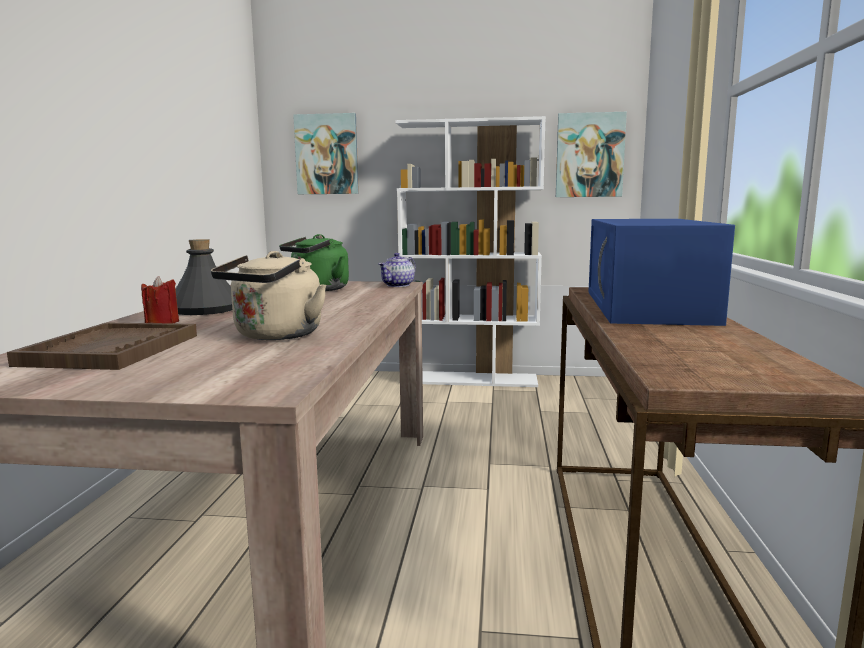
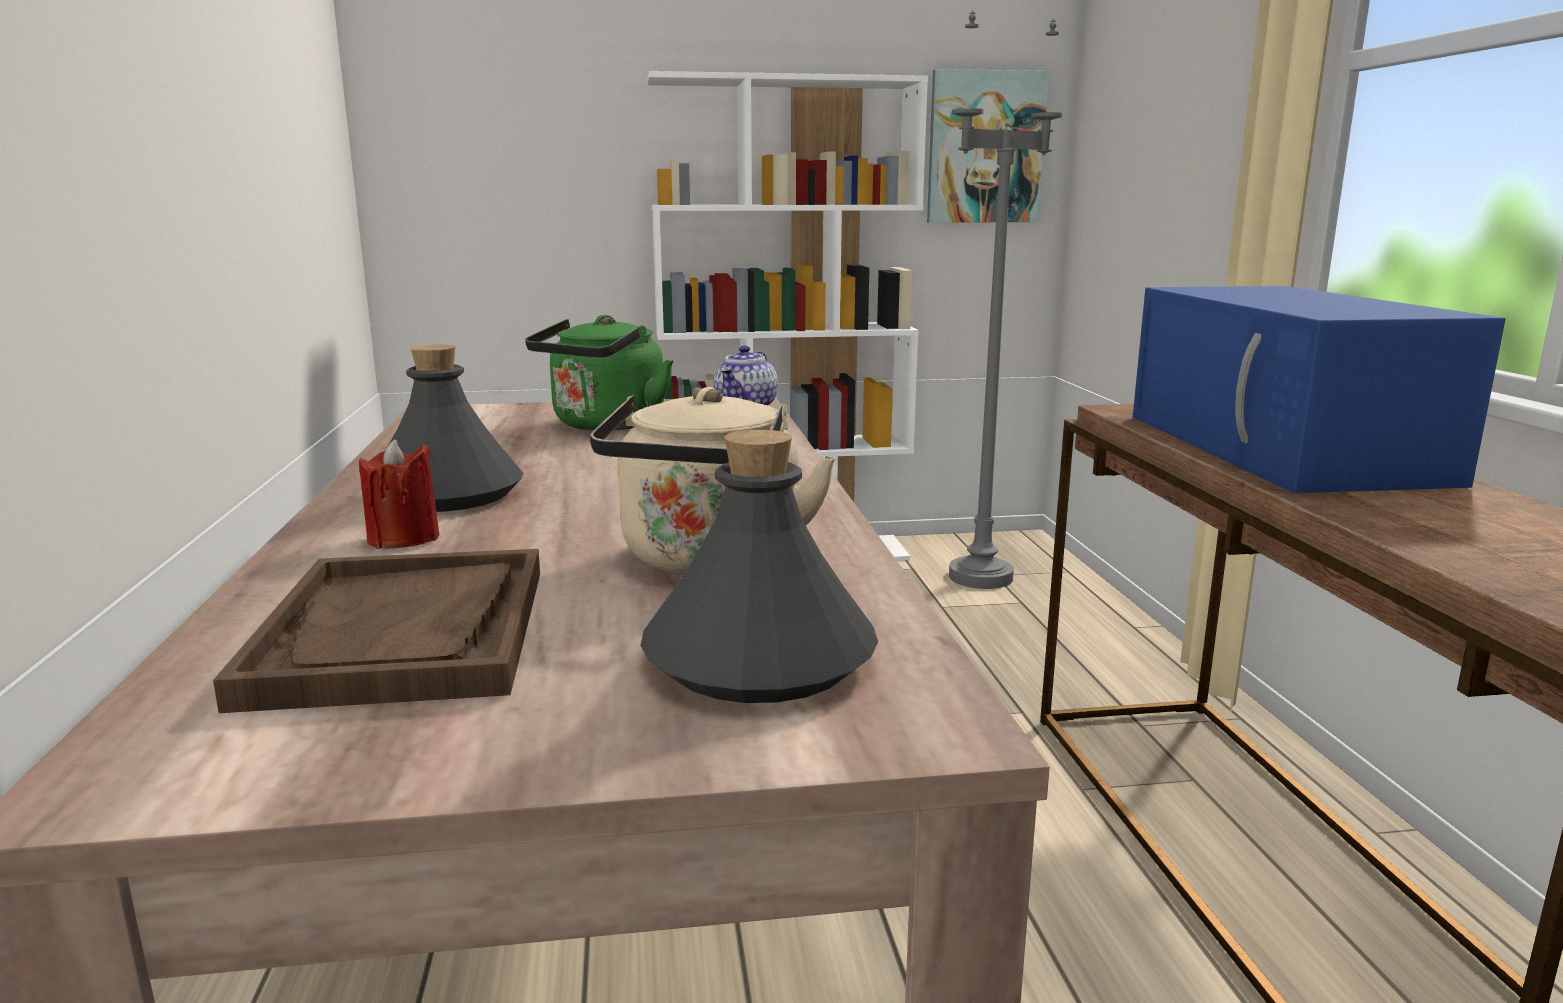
camera: 15 degrees left, 5 degrees up
picture [293,113,359,194] -> none
none -> grey bottle [640,430,878,703]
none -> grey floor lamp [949,11,1062,589]

